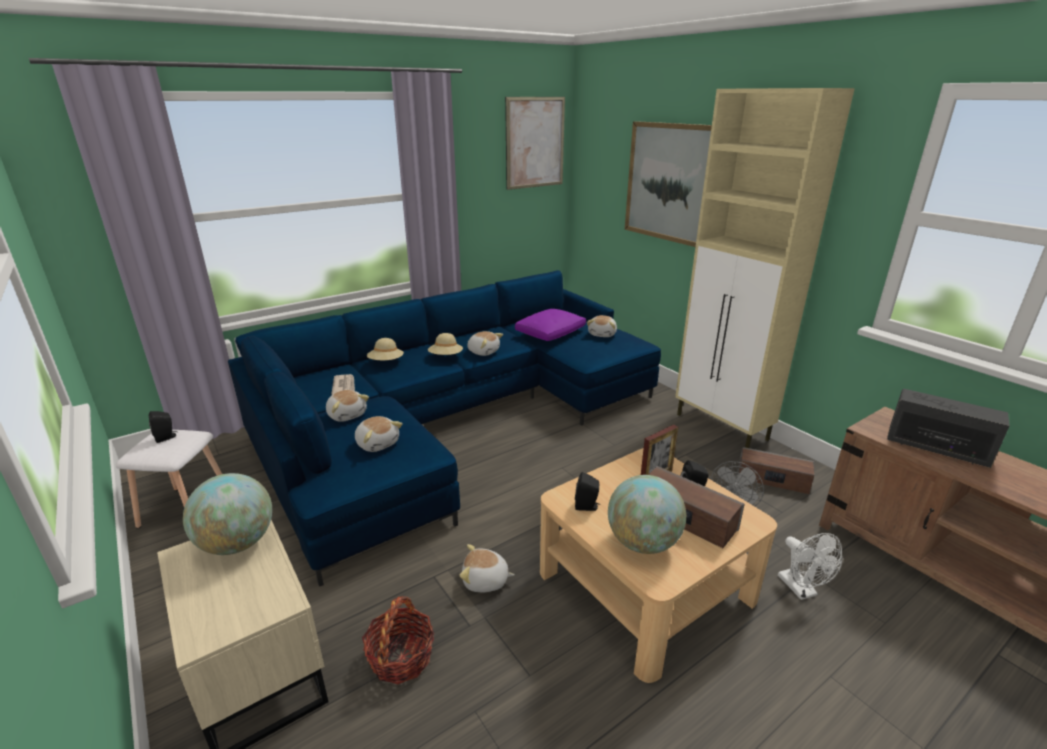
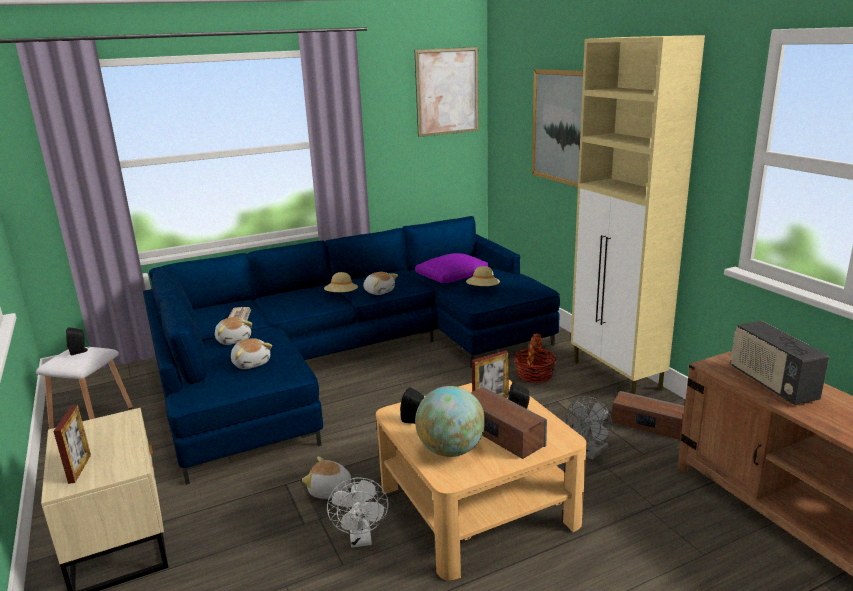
camera: 10 degrees right, 5 degrees down
globe [183,473,272,555] -> none
basket [362,596,434,684] -> basket moved to [513,333,557,383]
beige hat [367,338,404,360] -> beige hat moved to [466,266,500,286]
plush toy [587,315,617,337] -> none
white fan [778,533,842,600] -> white fan moved to [327,478,388,548]
radio [887,389,1010,468] -> radio turned 150 degrees counterclockwise [731,321,829,405]
none -> picture frame [53,405,91,484]

